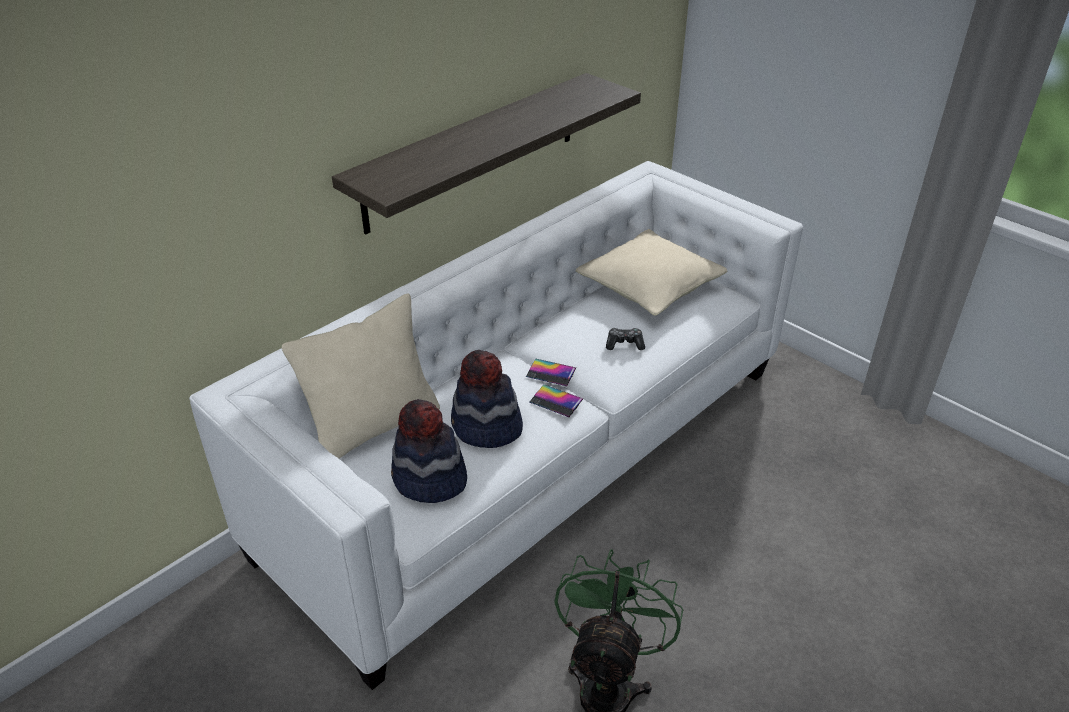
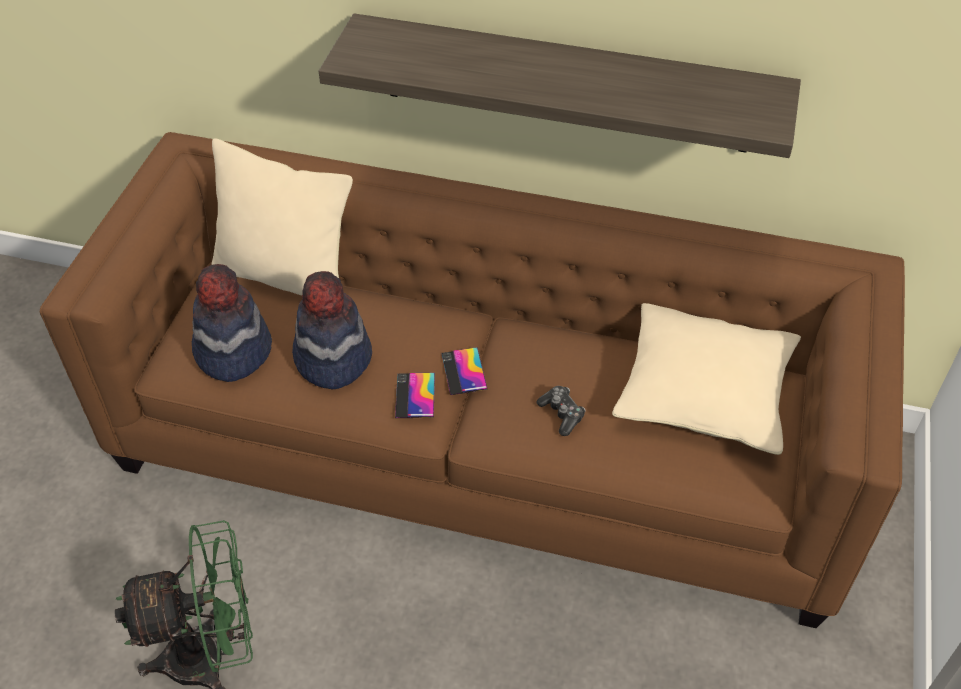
camera: 60 degrees right, 10 degrees up
white sofa [189,161,803,690] -> brown sofa [40,132,905,628]

